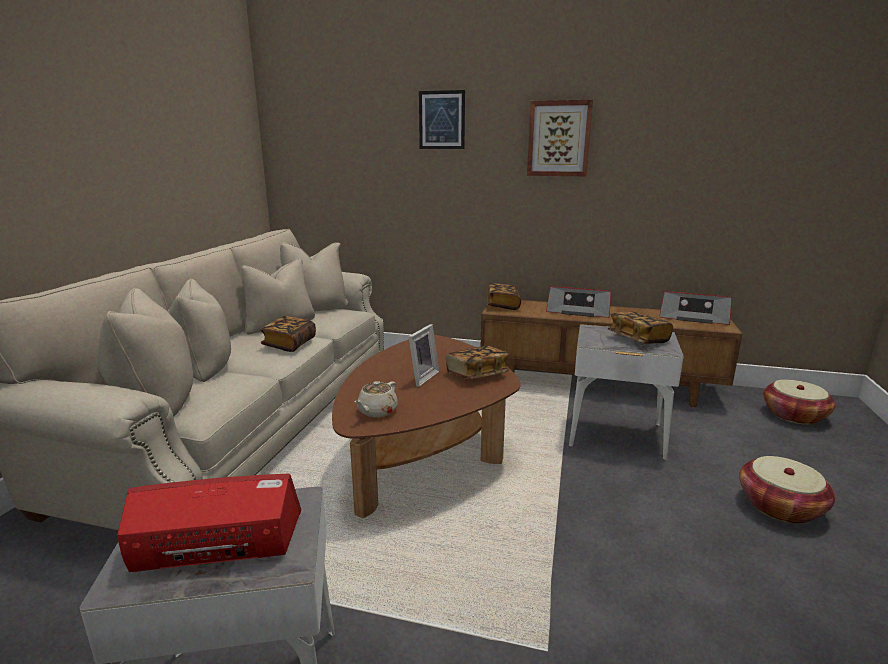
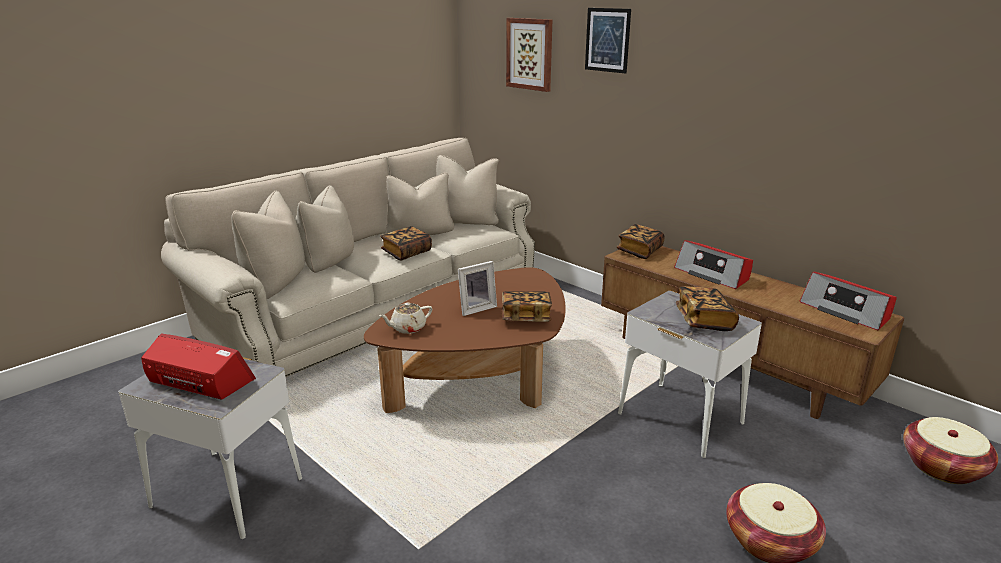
camera: 30 degrees right, 5 degrees up
picture [527,100,593,176] -> picture moved to [506,18,552,92]

